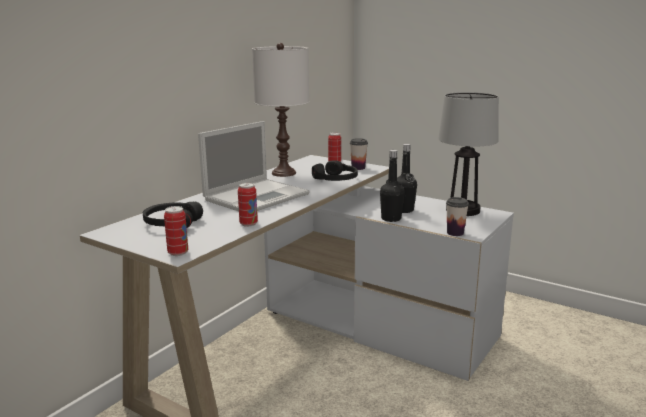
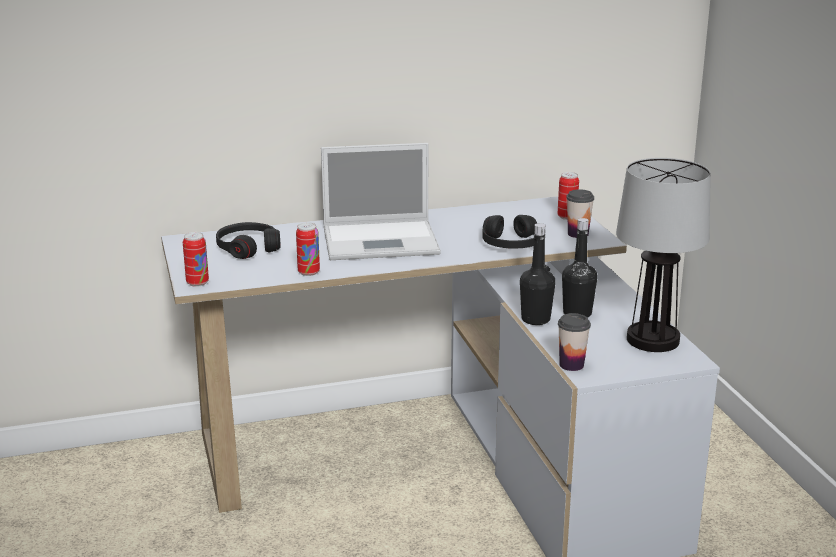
camera: 40 degrees right, 5 degrees up
white table lamp [252,43,309,177] -> none

